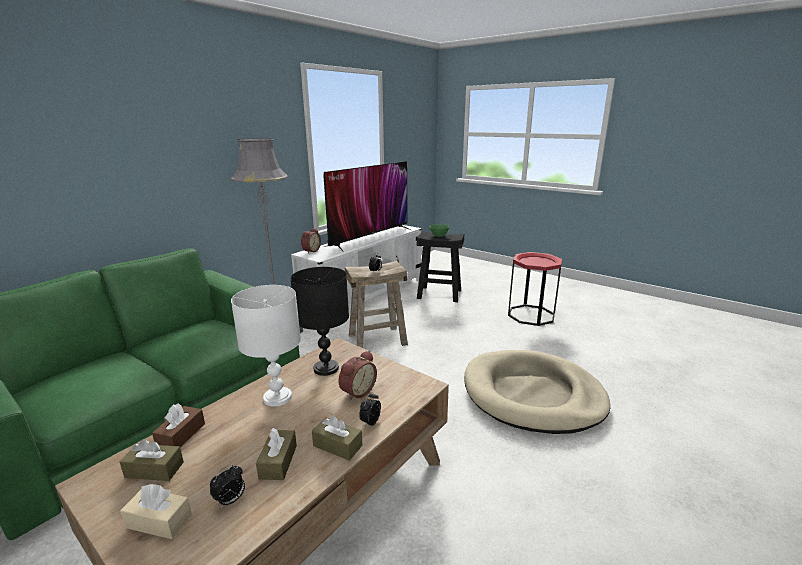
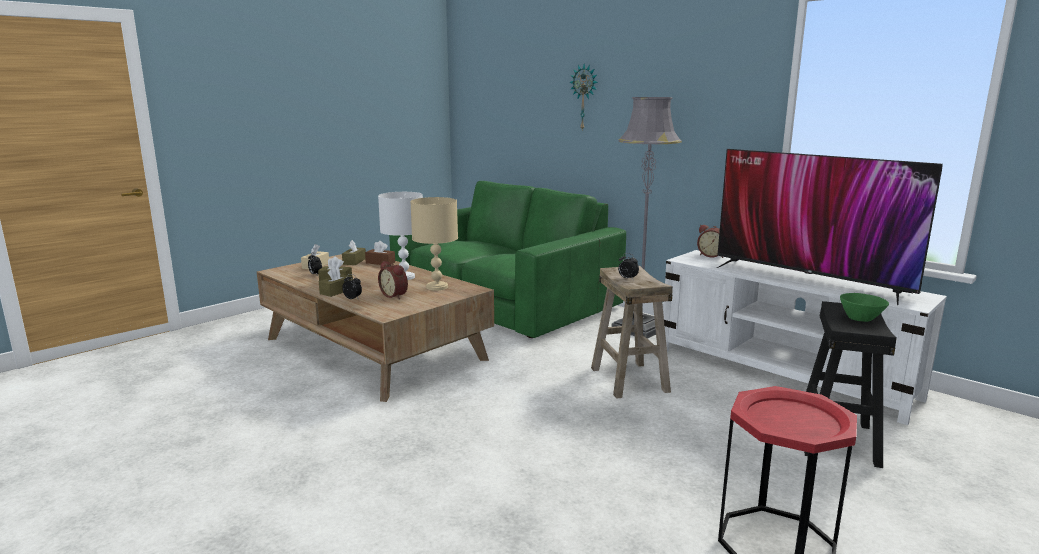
camera: 95 degrees right, 5 degrees down
black table lamp [290,267,349,376] -> beige table lamp [410,197,458,291]
beige dog bed [464,350,610,434] -> none
none -> wall clock [569,64,598,130]

